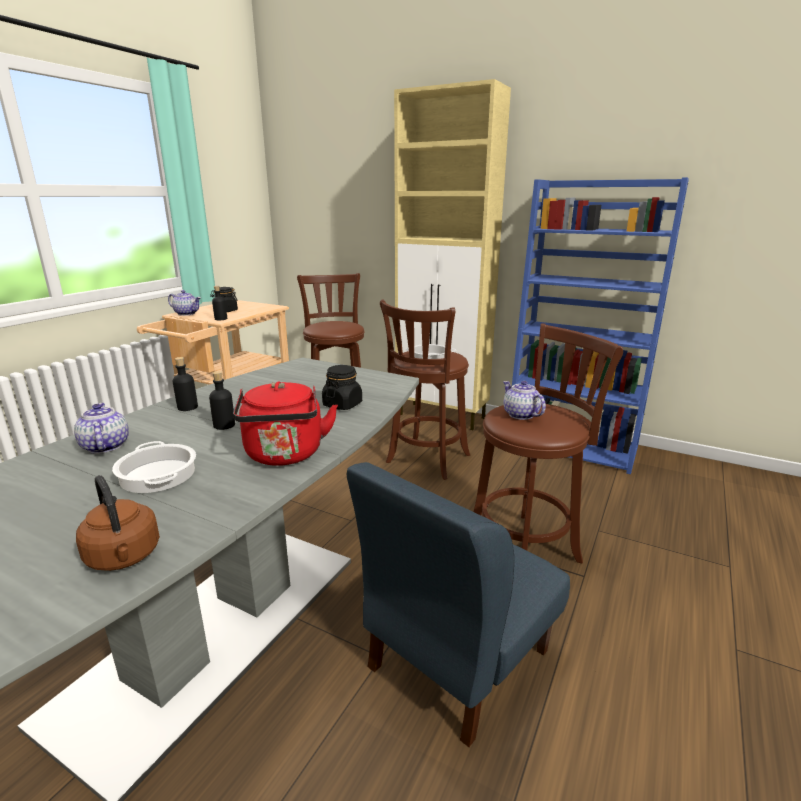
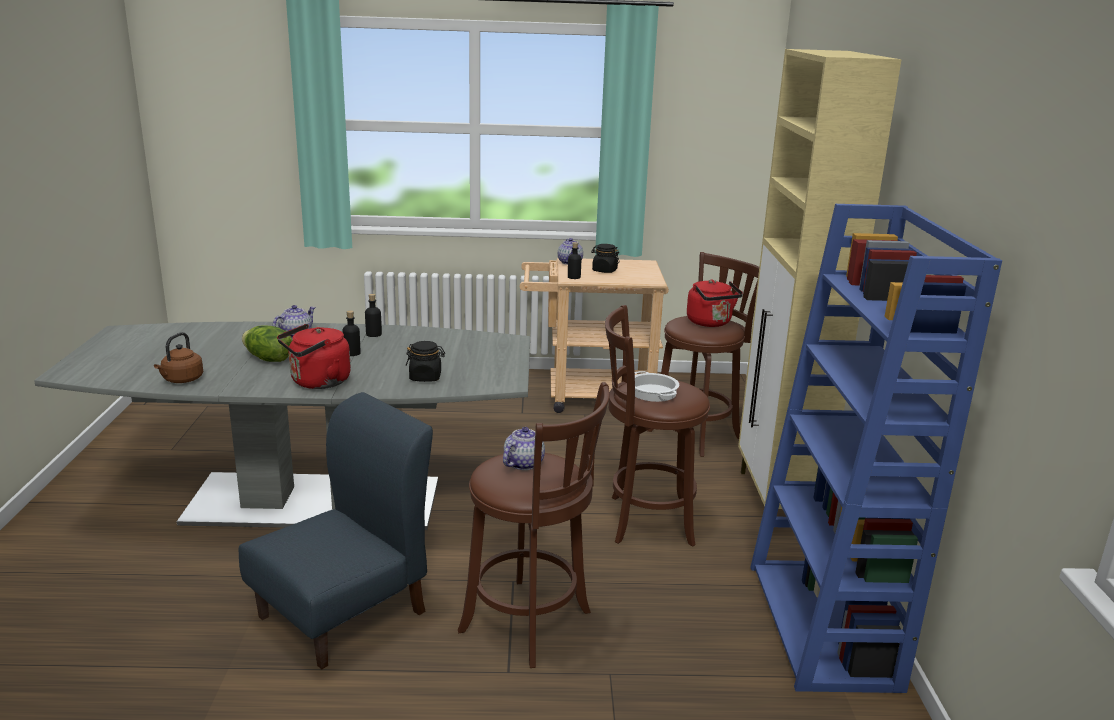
camera: 60 degrees right, 0 degrees up
cooking pot [112,441,196,493] -> lettuce [242,326,293,362]
blue chair [346,462,570,747] -> blue chair turned 120 degrees clockwise [239,392,433,669]
none -> red kettle [687,279,743,327]

